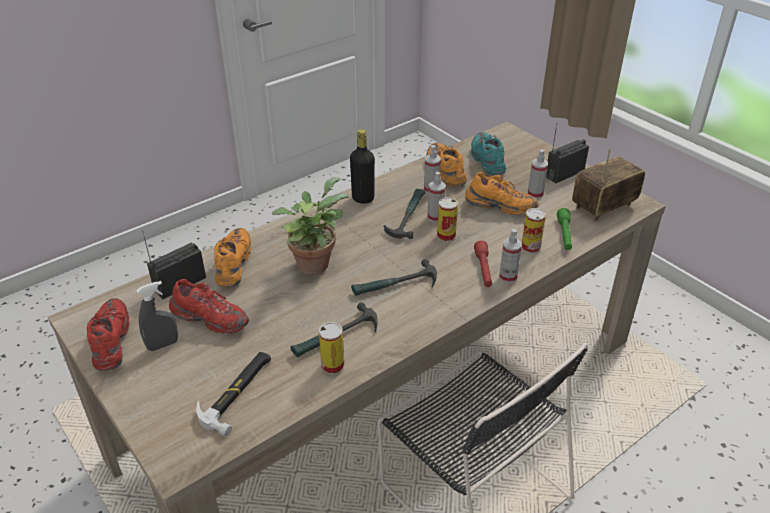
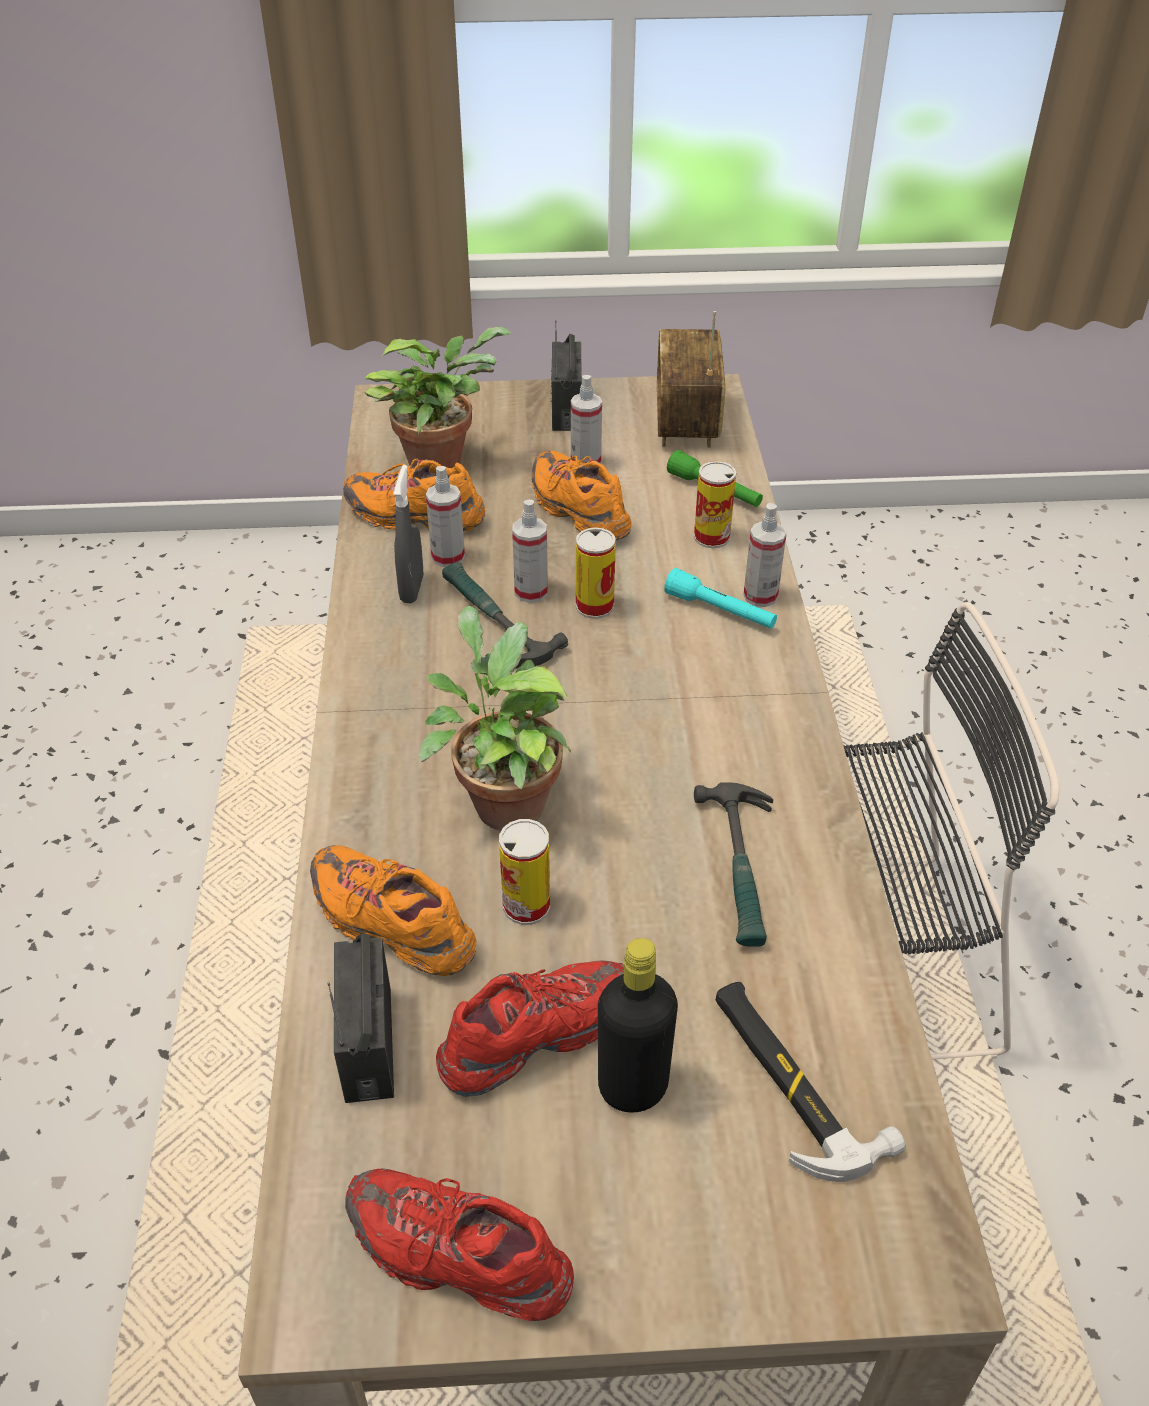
camera: 55 degrees left, 5 degrees up
grey spray bottle [136,281,178,351] -> grey spray bottle moved to [393,465,423,603]
can [319,322,344,375] -> can moved to [499,819,550,925]
black bottle [350,129,375,204] -> black bottle moved to [598,938,678,1113]
hammer [351,259,437,296] -> none
orange shoe [465,172,539,215] -> orange shoe turned 90 degrees counterclockwise [532,450,631,540]
turquoise shoe [471,132,506,175] -> potted plant [365,327,512,469]
red flashlight [474,240,492,287] -> turquoise flashlight [664,568,777,629]

